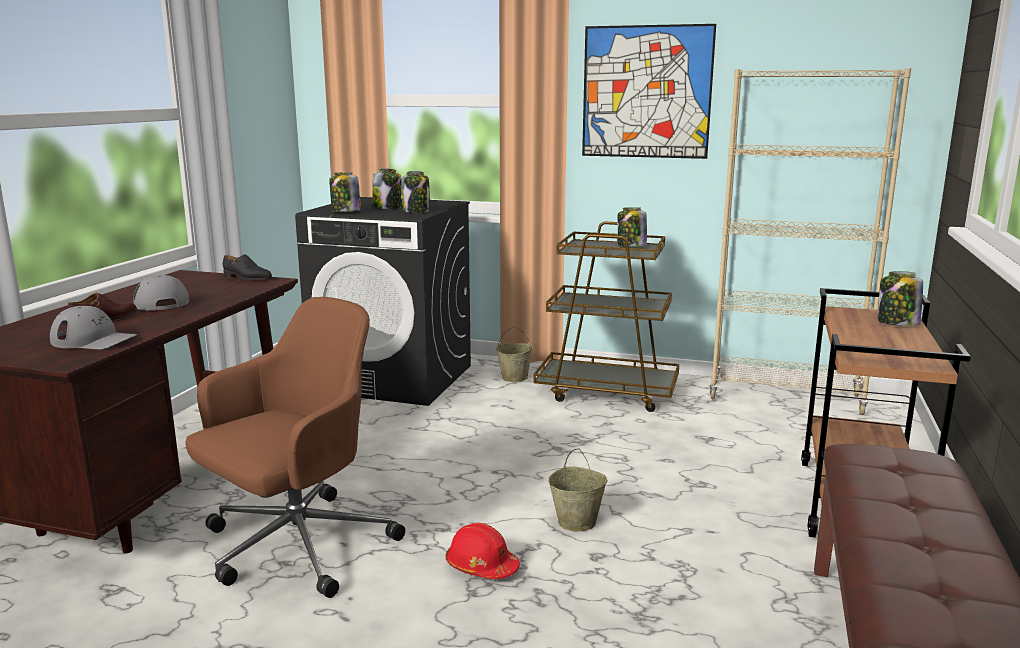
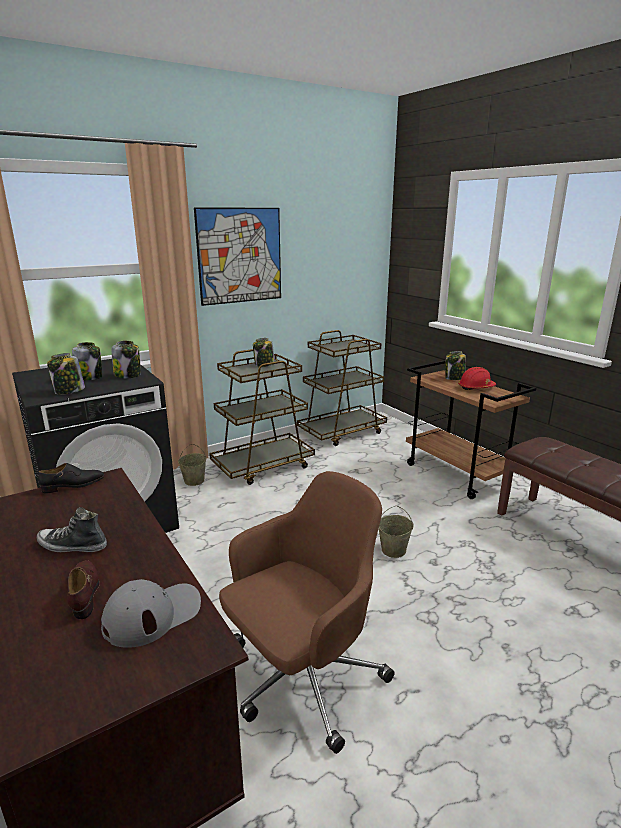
camera: 50 degrees left, 5 degrees up
grey cap [133,275,189,311] -> shoe [36,507,107,552]
brown office chair [185,297,405,598] -> brown office chair turned 60 degrees clockwise [219,471,395,754]
red hard hat [446,523,520,579] -> red hard hat moved to [458,367,496,390]
beige bookcase [709,68,911,415] -> brown cart [297,330,387,446]

